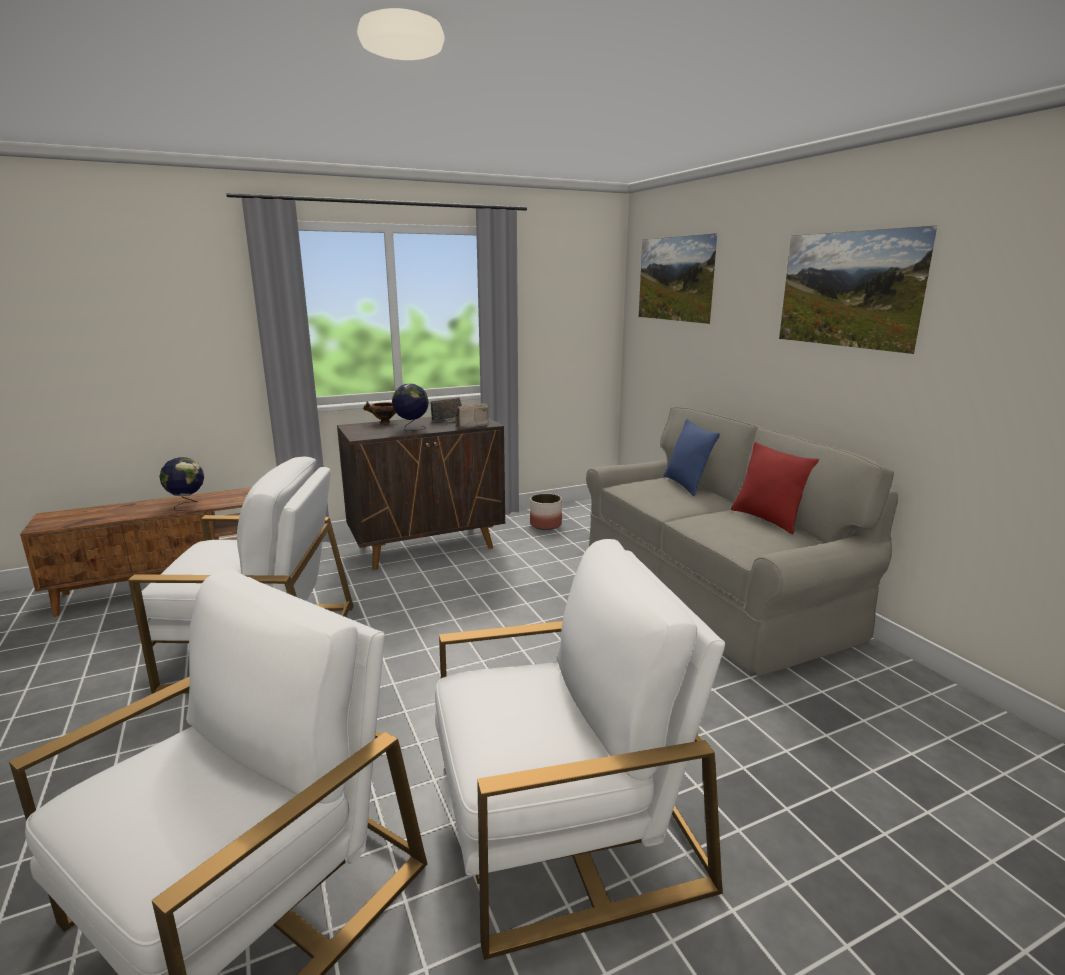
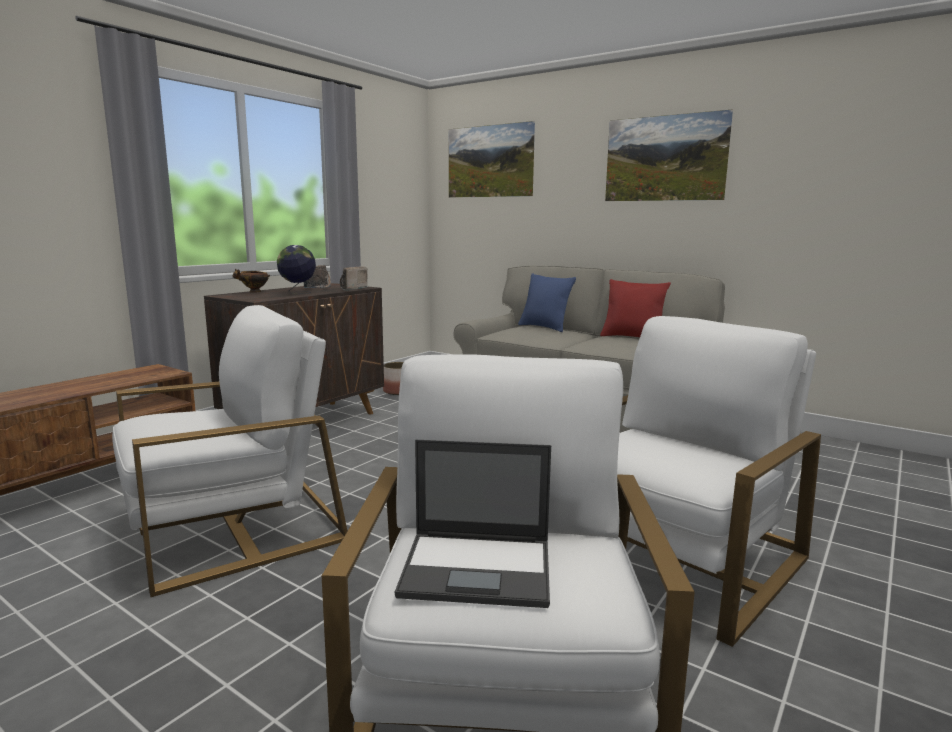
camera: 30 degrees left, 5 degrees down
globe [159,457,204,511] -> none
none -> laptop [395,440,551,608]

